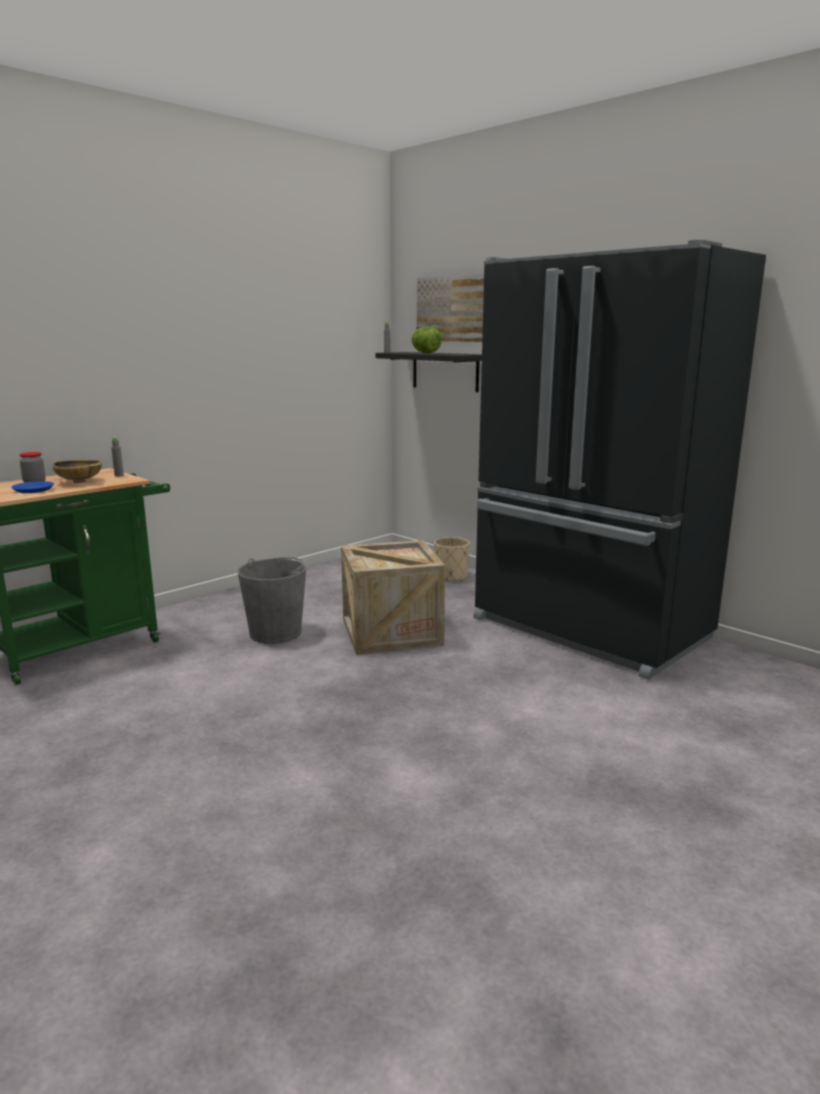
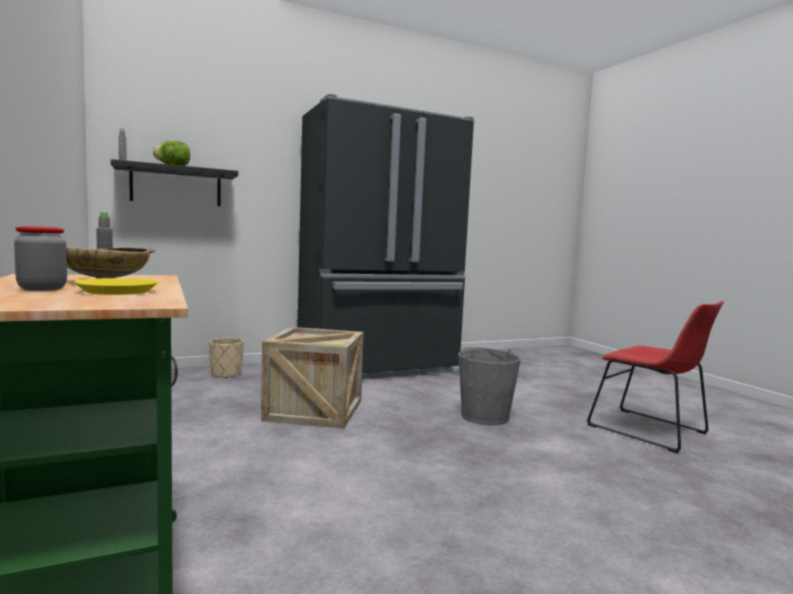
camera: 70 degrees left, 10 degrees down
blue plate [11,481,54,493] -> yellow plate [74,278,158,295]
grey bucket [237,557,306,644] -> grey bucket moved to [458,347,521,426]
picture [417,273,484,342] -> none
none -> red chair [587,301,724,454]

